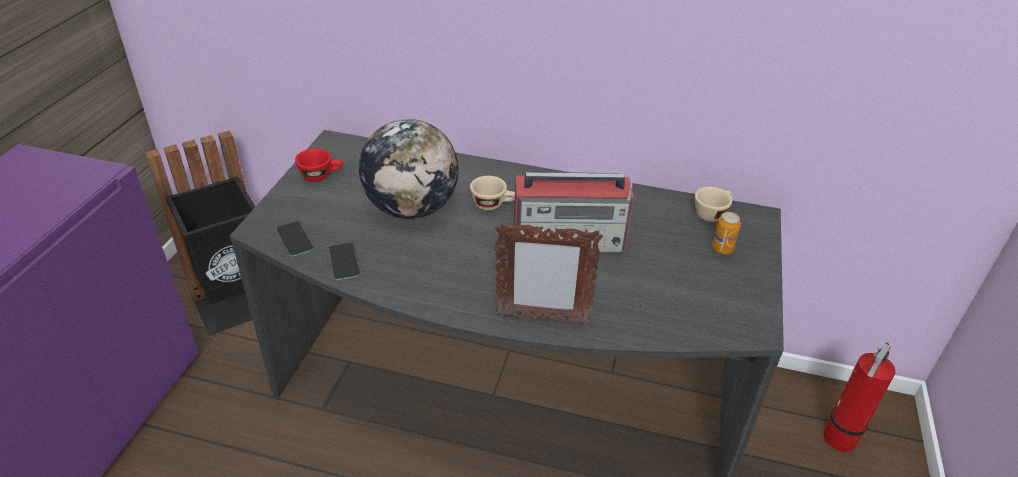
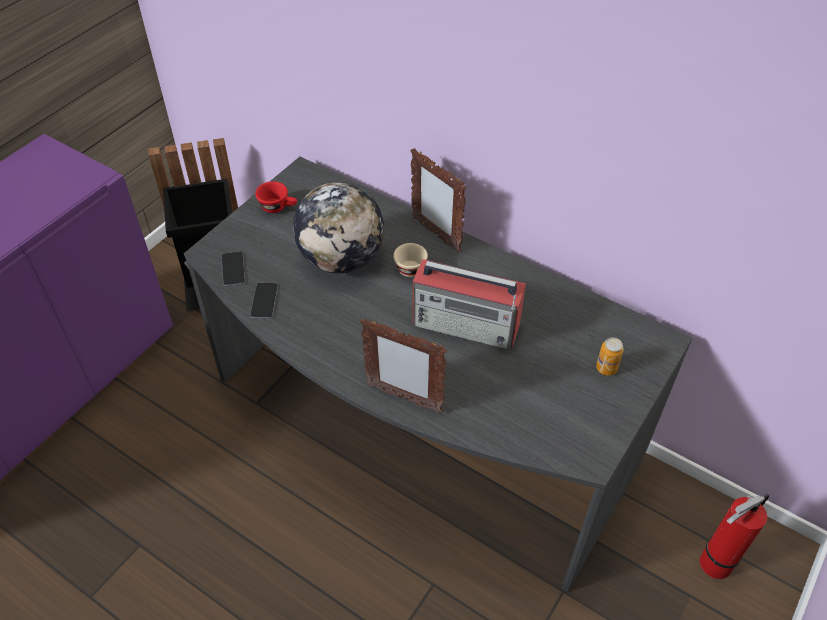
camera: 20 degrees right, 10 degrees up
beige cup [695,187,732,222] -> none
none -> picture frame [410,148,466,253]

